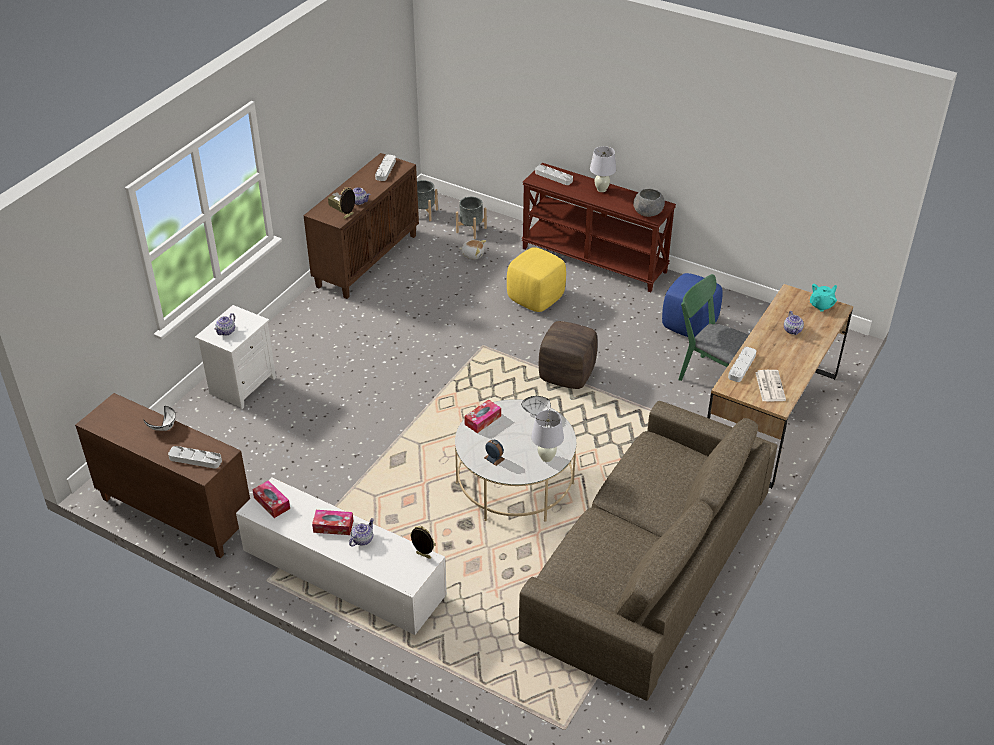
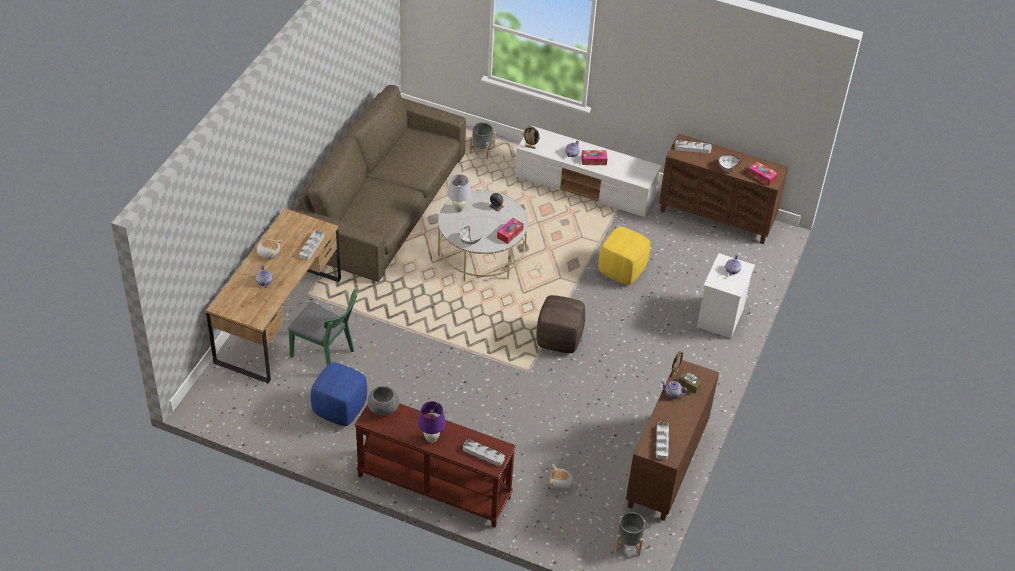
camera: 170 degrees right, 5 degrees up
tissue box [252,480,290,518] -> tissue box moved to [748,162,778,186]
grey planter [456,197,487,239] -> grey planter moved to [469,123,496,159]
yellow ottoman [507,247,566,312] -> yellow ottoman moved to [598,227,650,285]
brown ottoman [539,321,597,389] -> brown ottoman moved to [537,295,585,353]
white table lamp [590,146,616,192] -> purple table lamp [418,401,446,443]
newspaper [755,370,786,401] -> none
turquoise teapot [810,284,837,312] -> none
none -> plush toy [255,239,282,260]

